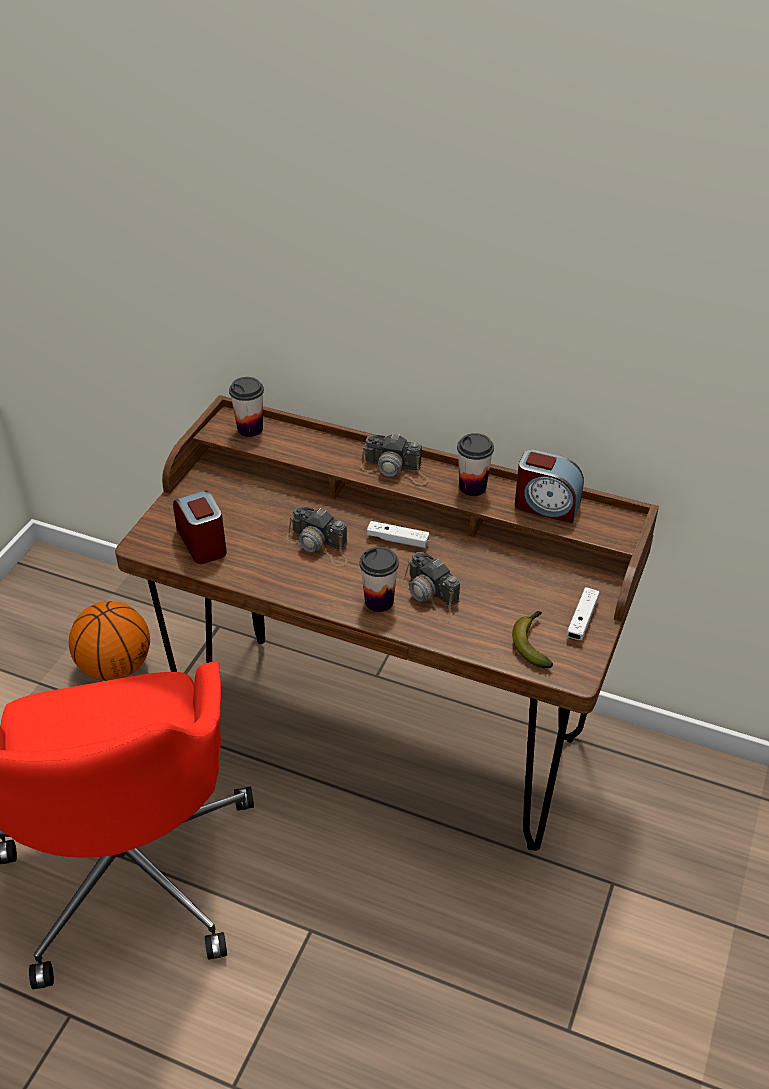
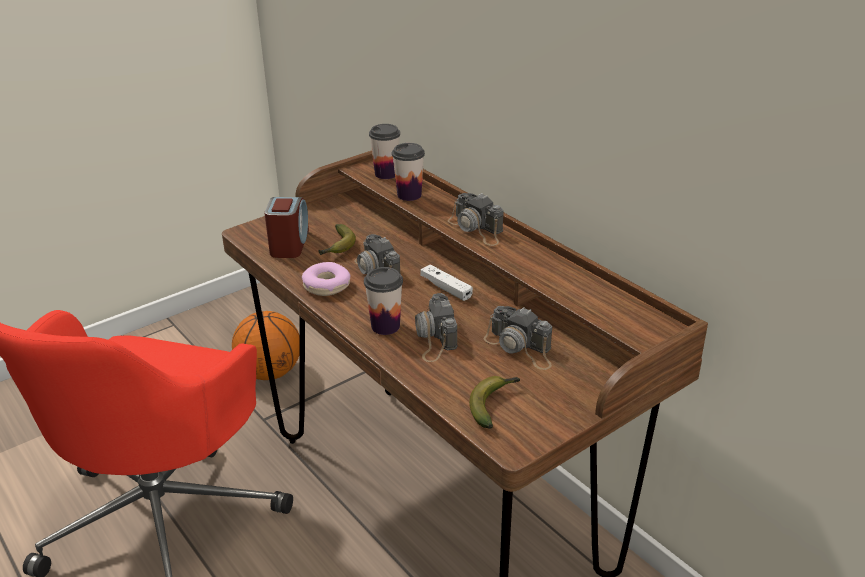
camera: 30 degrees right, 10 degrees down
cup [457,433,494,496] -> cup moved to [392,143,425,201]
alarm clock [515,449,584,523] -> none
white game controller [567,587,600,640] -> none
none -> donut [302,262,350,296]
none -> banana [319,224,356,255]
none -> camera [484,306,552,370]

